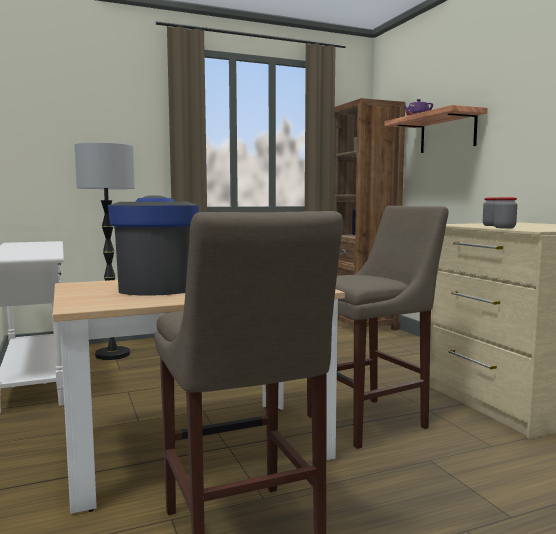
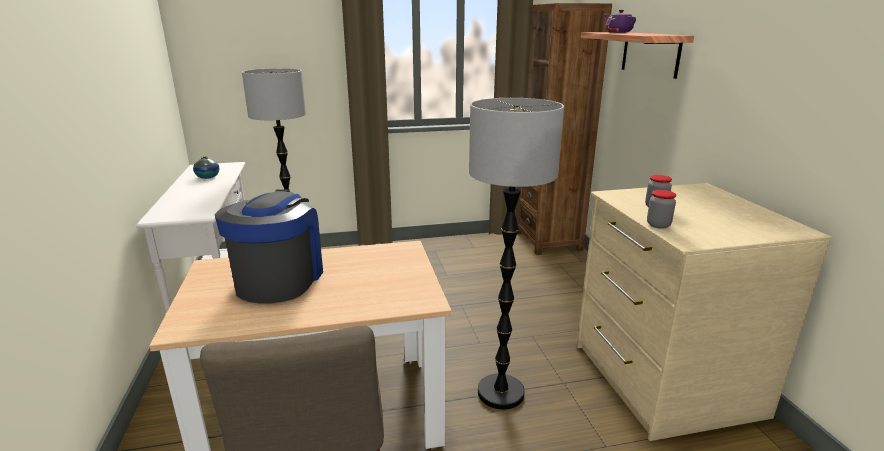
camera: 10 degrees right, 15 degrees up
beige stool [307,206,449,449] -> floor lamp [469,98,564,410]
none -> vase [193,156,219,179]

